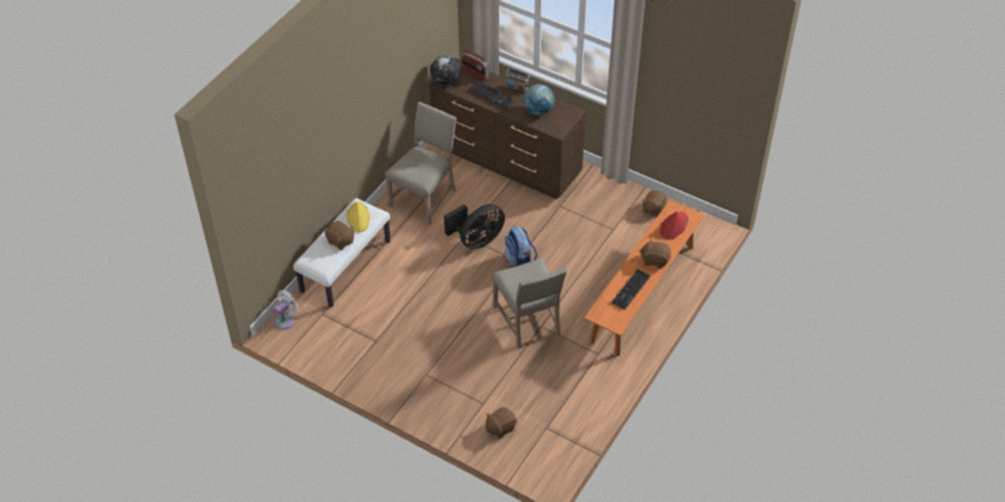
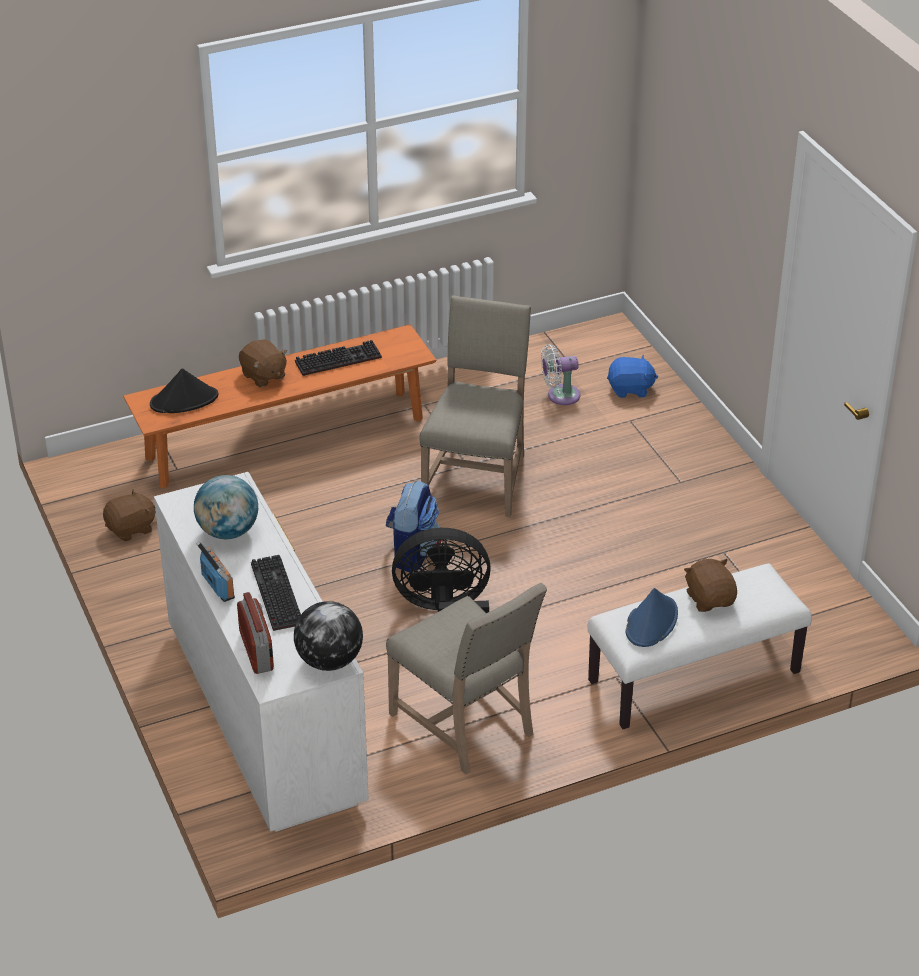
camera: 145 degrees left, 10 degrees down
white fan [273,290,299,330] -> white fan moved to [541,344,580,405]
yellow hat [346,202,370,232] -> blue hat [625,588,678,647]
beige chair [385,102,457,225] -> beige chair turned 105 degrees counterclockwise [386,583,547,775]
brown dresser [429,58,586,199] -> white dresser [154,472,369,832]
brown plush toy [486,407,517,439] -> blue plush toy [607,355,658,398]
red hat [660,212,688,240] -> black hat [150,368,218,413]

